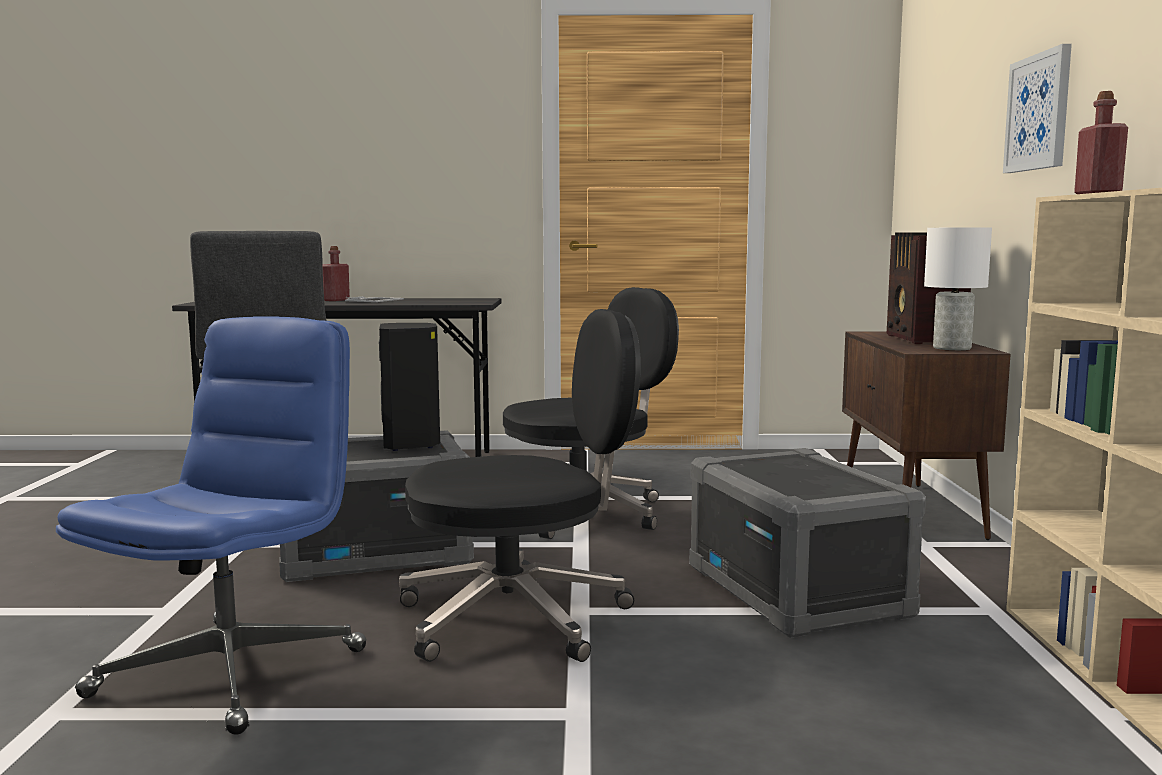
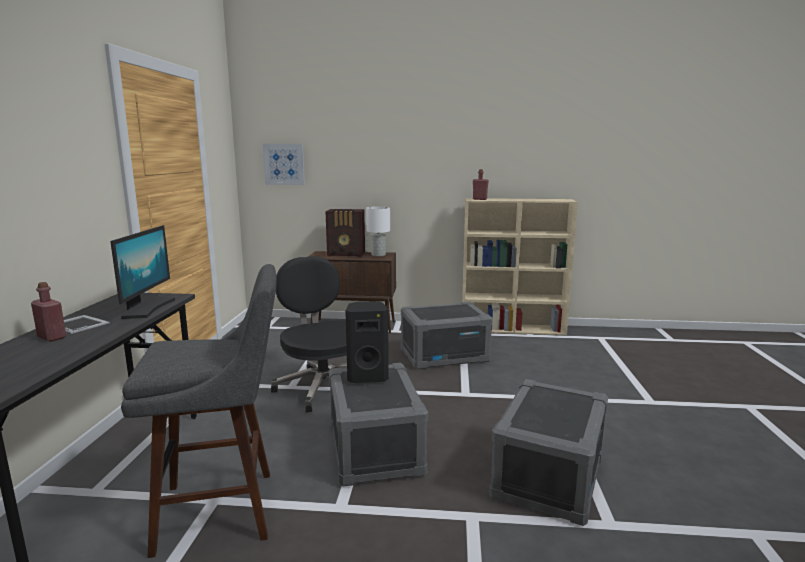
camera: 85 degrees left, 5 degrees up
blue office chair [56,316,367,735] -> grey storage box [489,379,608,526]
black office chair [399,309,641,662] -> none
picture [1003,44,1072,173] -> picture moved to [263,144,305,185]
none -> monitor [111,225,175,319]

